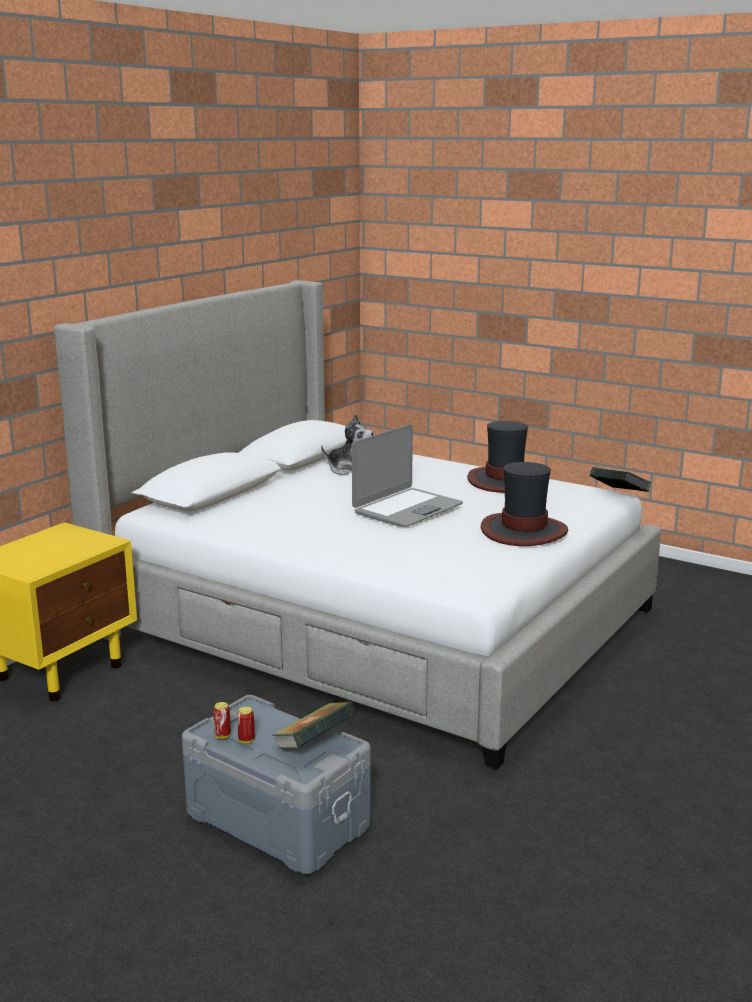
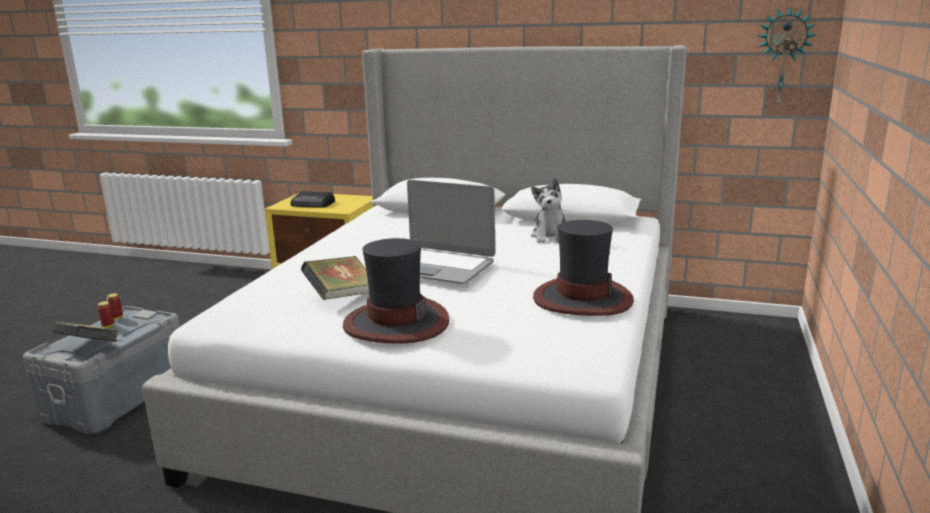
camera: 75 degrees right, 0 degrees up
book [590,467,652,492] -> book moved to [301,256,369,300]
none -> radio [291,191,335,208]
none -> wall clock [758,6,816,107]

